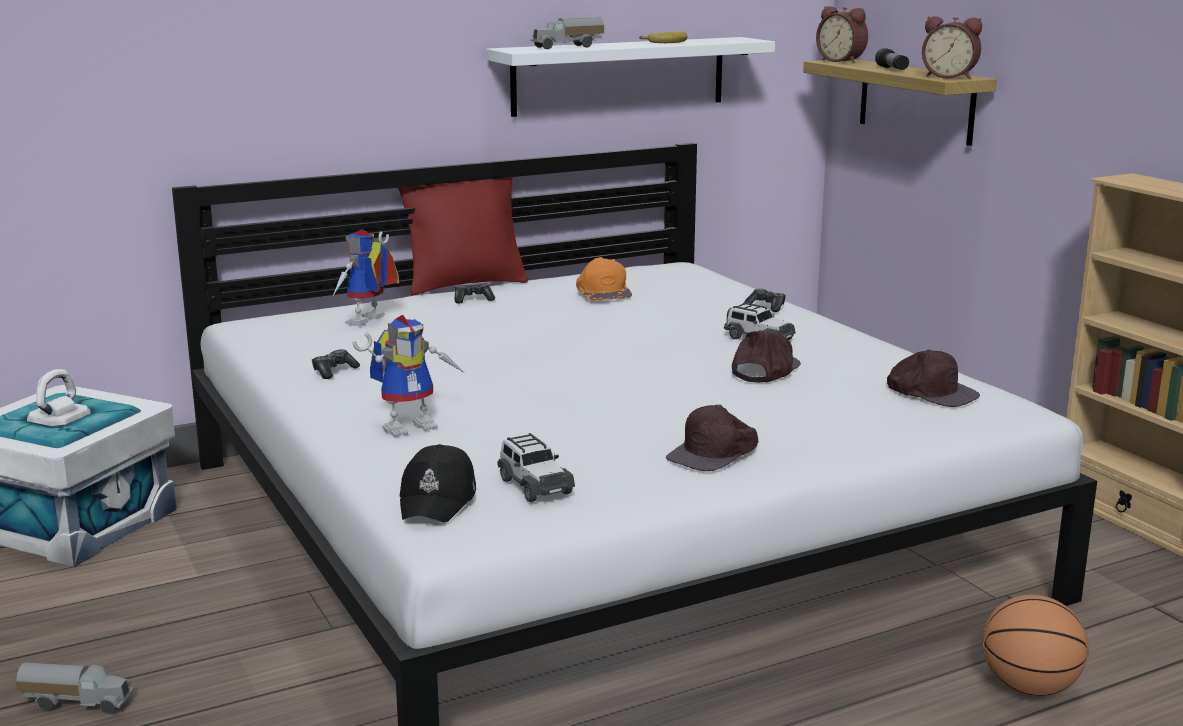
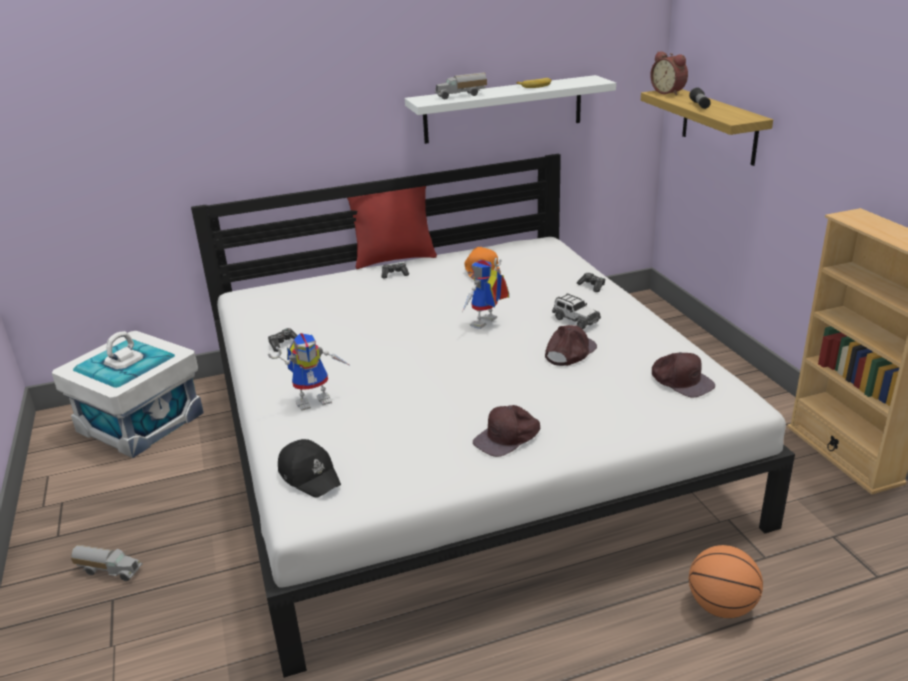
camera: 10 degrees right, 10 degrees up
toy robot [332,229,399,326] -> toy robot moved to [462,258,509,329]
black cap [400,444,476,523] -> black cap turned 60 degrees counterclockwise [278,439,341,498]
toy car [497,433,575,502] -> none
alarm clock [922,16,982,79] -> none

